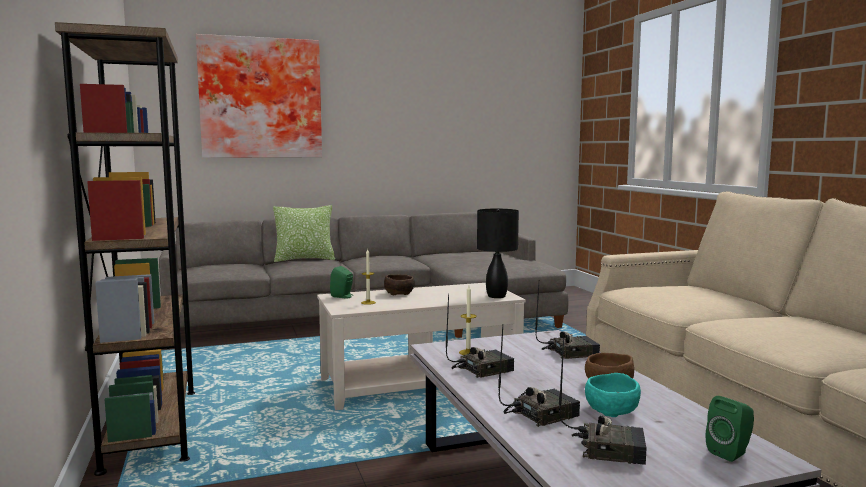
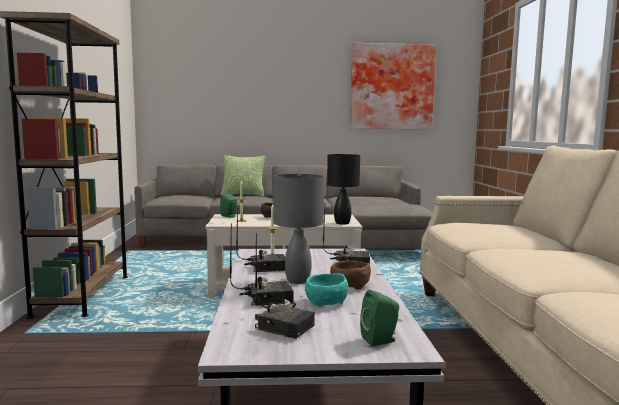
camera: 15 degrees right, 0 degrees up
picture [196,34,322,158] -> picture moved to [350,43,436,130]
none -> grey table lamp [273,174,324,284]

